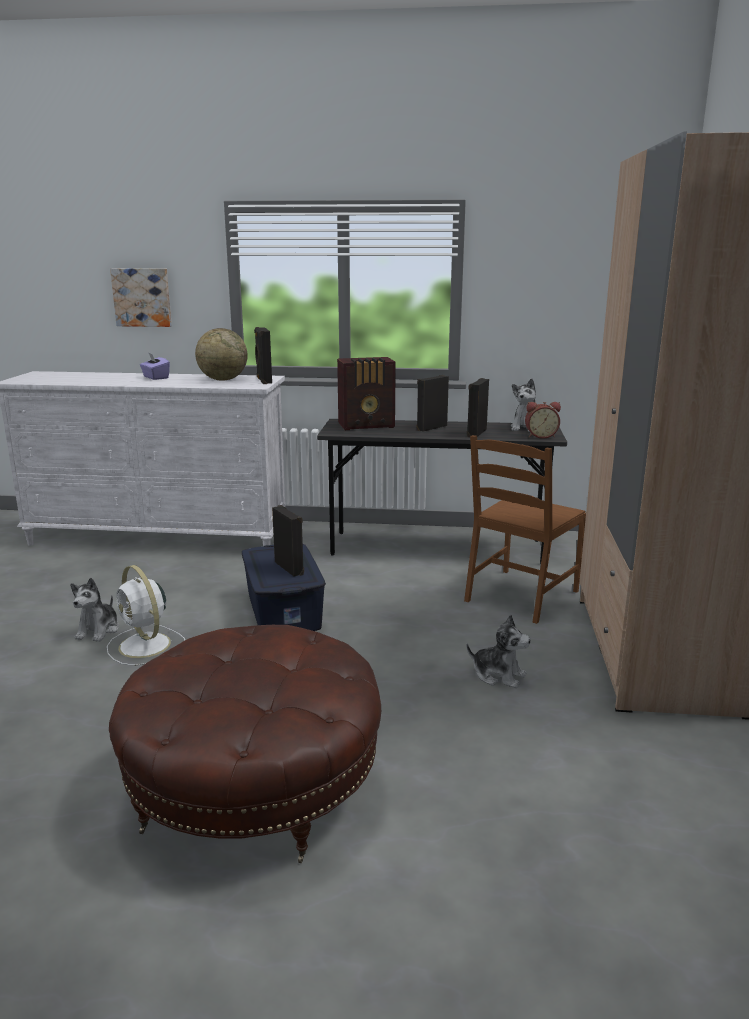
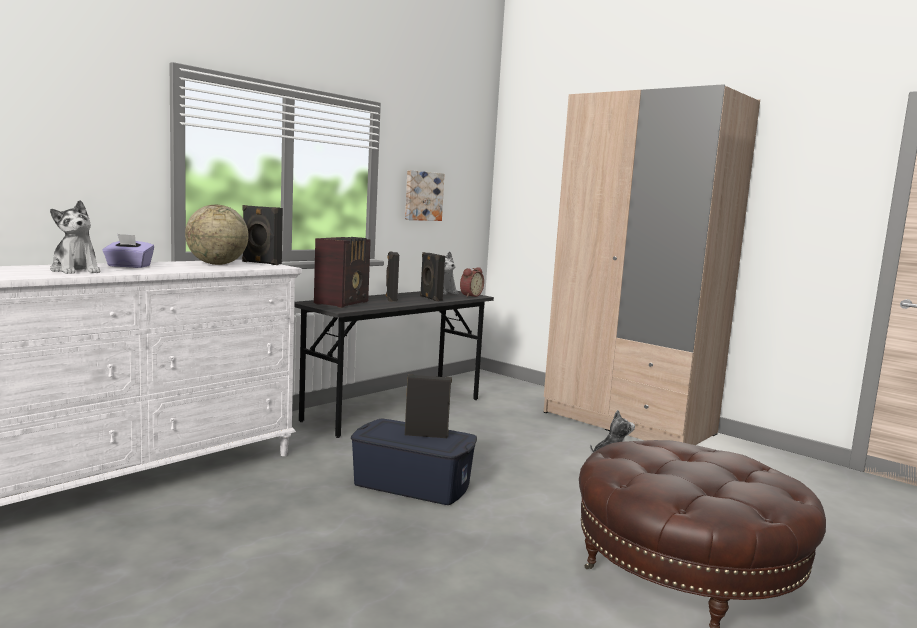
camera: 55 degrees left, 10 degrees down
plush toy [70,578,119,642] -> plush toy moved to [50,200,100,274]
white fan [107,565,185,666] -> none
picture [110,268,172,327] -> picture moved to [405,170,444,221]
brown chair [464,435,586,624] -> none

